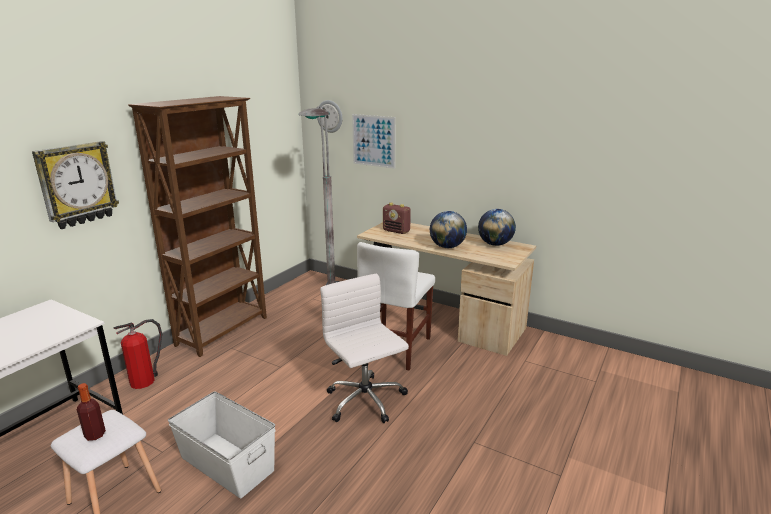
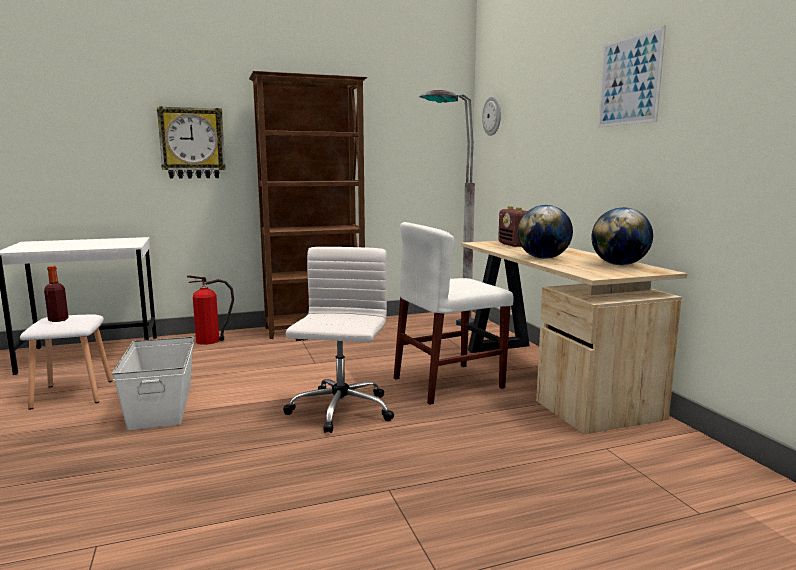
camera: 40 degrees right, 10 degrees down
picture [352,114,396,169] -> picture moved to [598,25,666,128]

